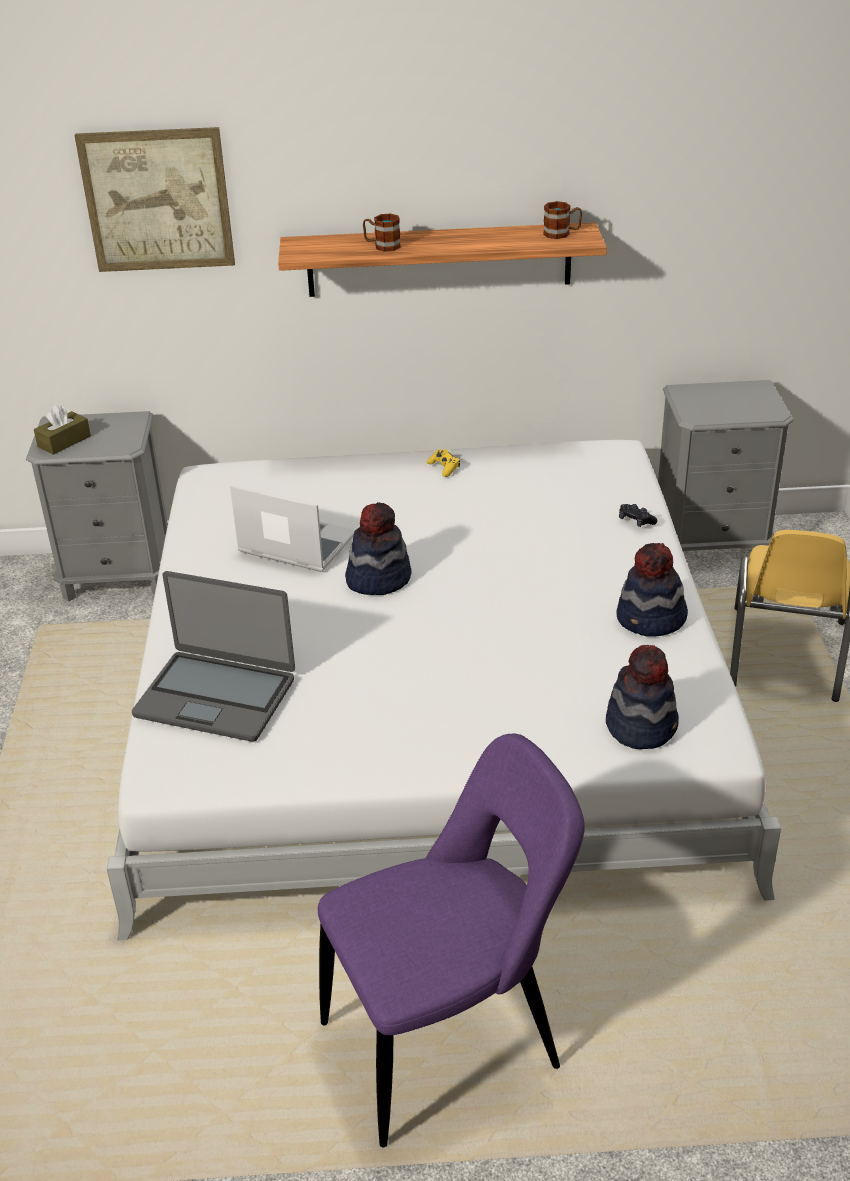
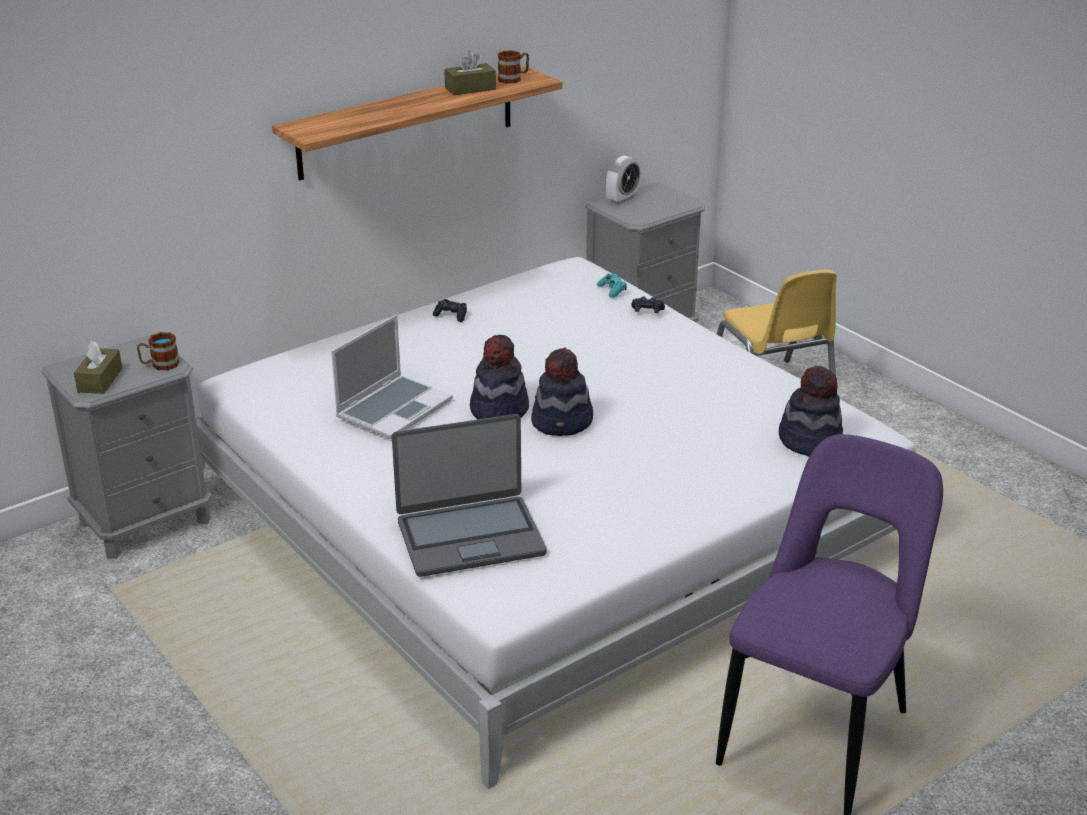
camera: 35 degrees left, 5 degrees down
picture [74,127,235,272] -> none
laptop [230,484,355,572] -> laptop turned 135 degrees clockwise [331,315,453,439]
mug [363,214,401,252] -> mug moved to [137,332,179,370]
yellow game controller [427,449,460,477] -> black game controller [433,299,467,322]
hat [616,543,688,637] -> hat moved to [531,347,593,436]
none -> brown tissue box [444,51,496,95]
none -> turquoise game controller [597,274,627,298]
none -> alarm clock [605,156,640,204]

